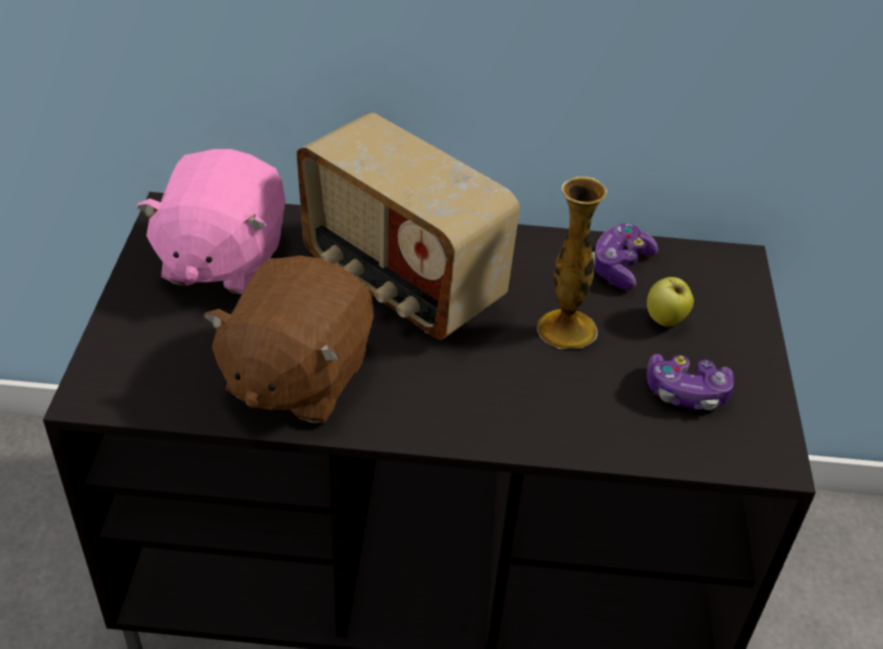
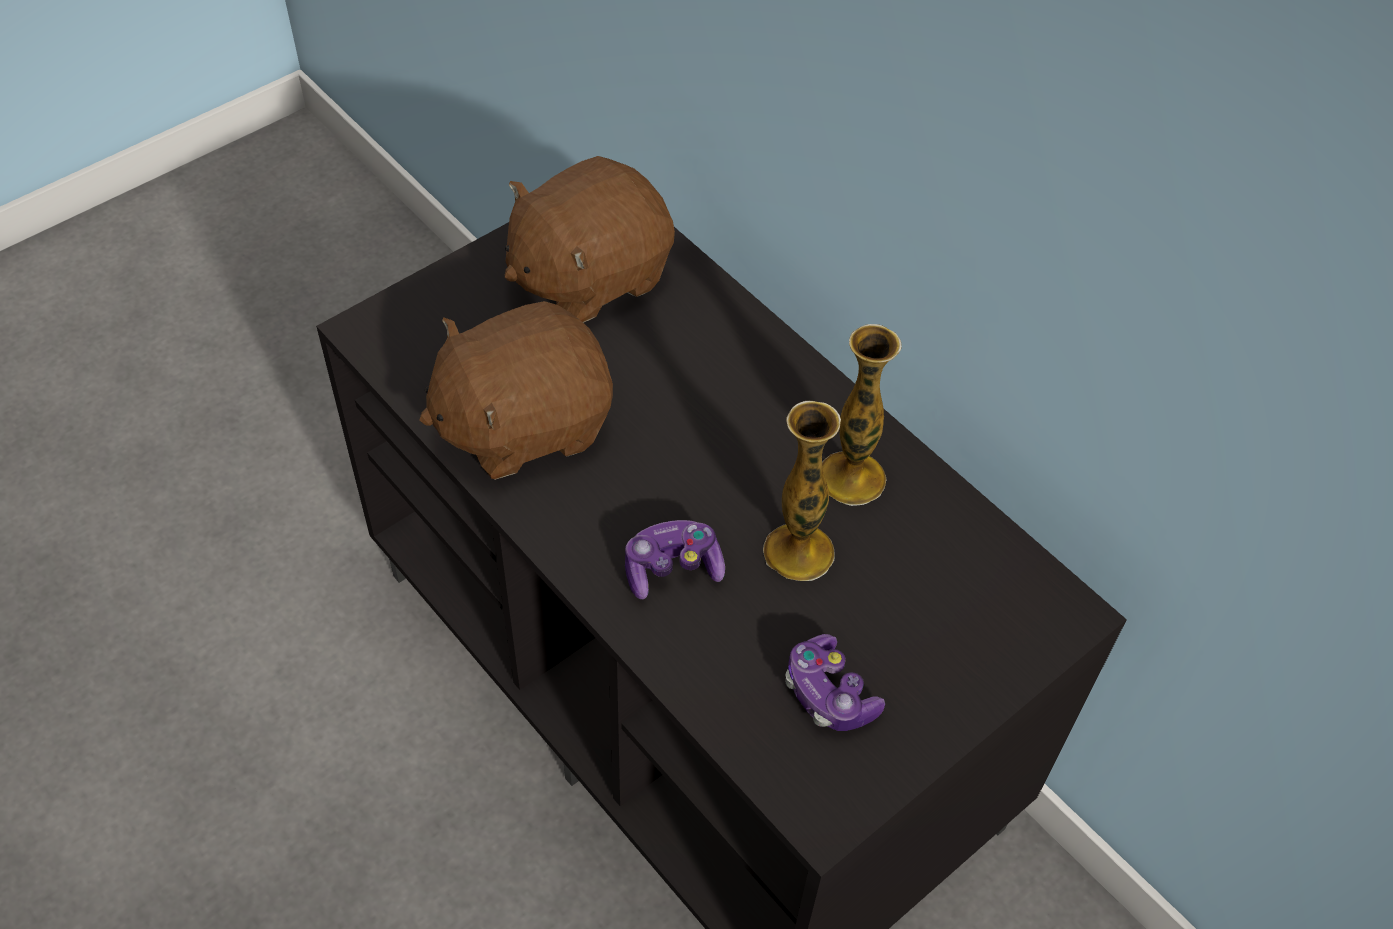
camera: 45 degrees right, 10 degrees up
pink plush toy [136,149,286,294] -> brown plush toy [505,156,675,323]
radio [297,113,520,340] -> none
game controller [592,223,658,290] -> game controller moved to [625,520,725,600]
apple [647,277,694,327] -> none
none -> vase [822,324,902,506]

